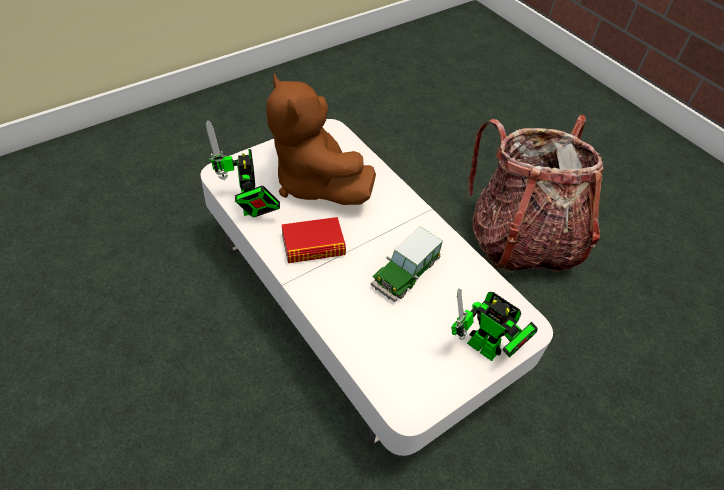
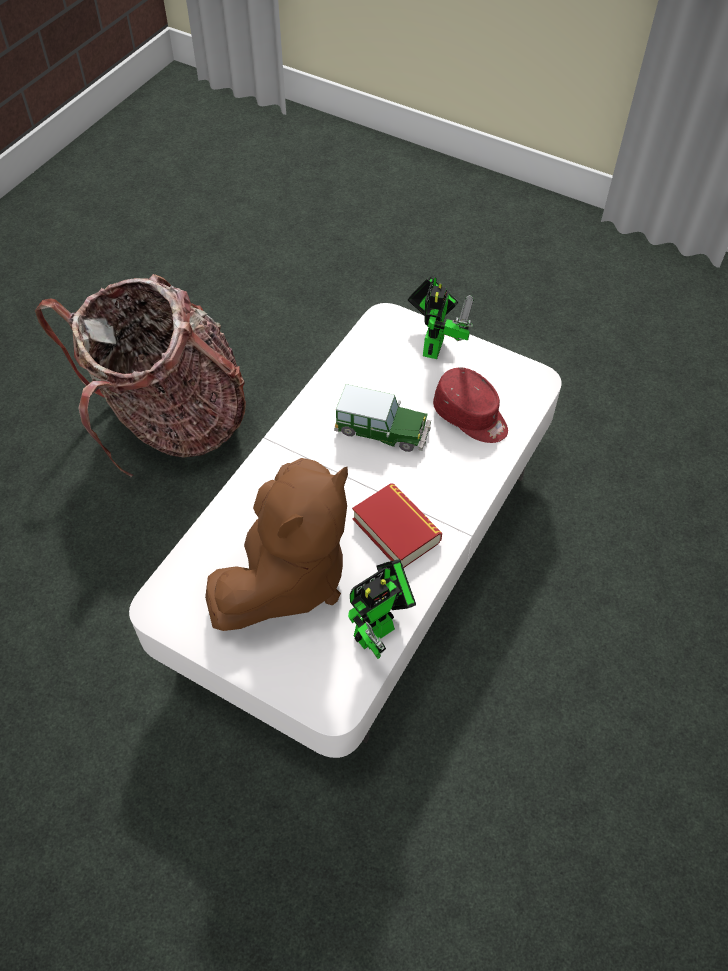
camera: 110 degrees left, 5 degrees up
none -> red cap [433,368,508,443]

